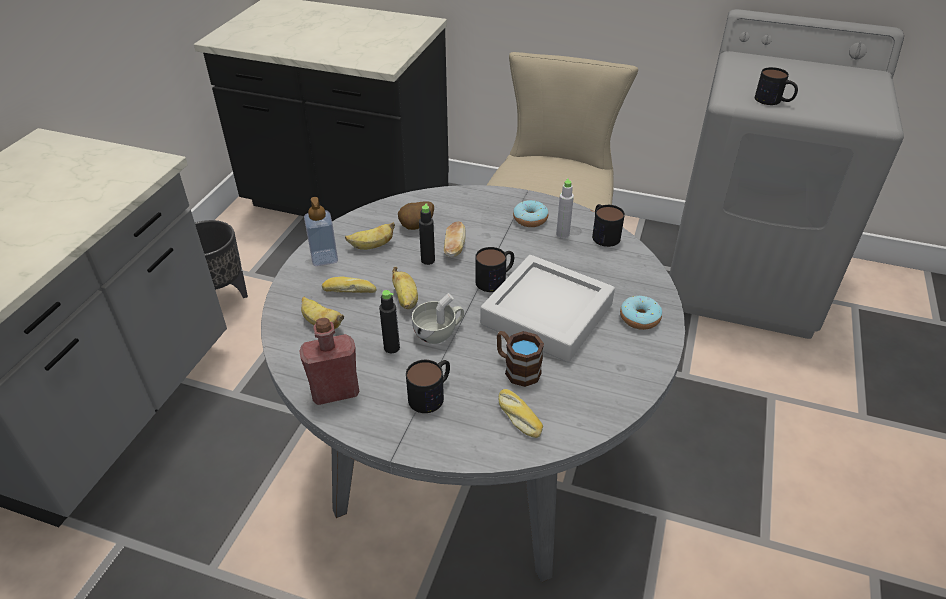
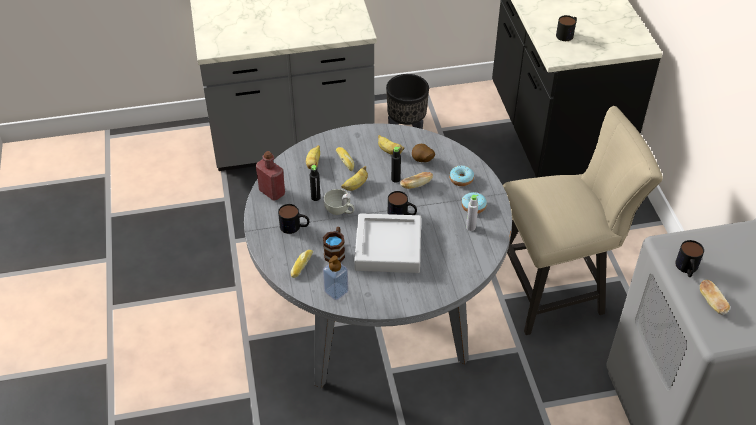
camera: 60 degrees right, 5 degrees up
soap dispenser [304,197,338,266] -> soap dispenser moved to [323,256,348,300]
mug [592,204,625,247] -> mug moved to [556,15,577,41]
donut [620,296,662,330] -> donut moved to [449,166,474,186]
none -> bread [700,280,730,315]

